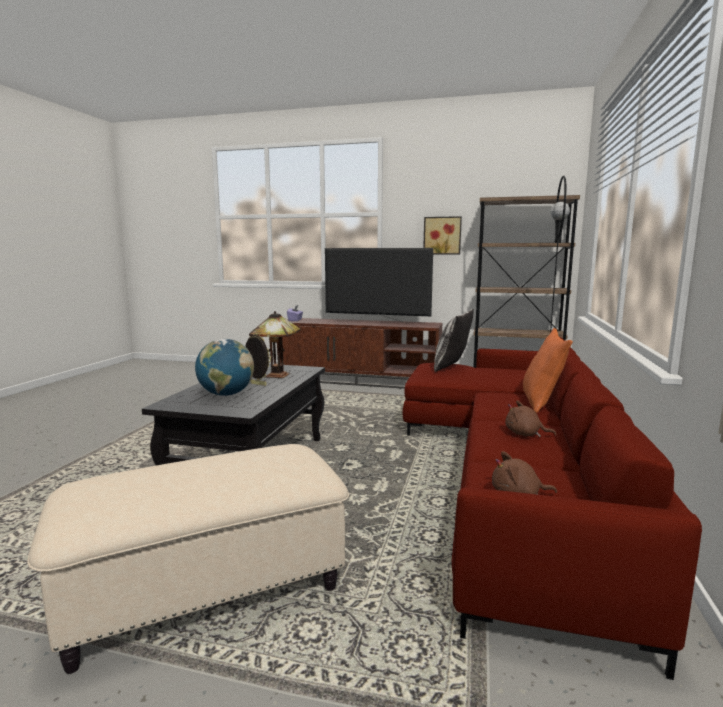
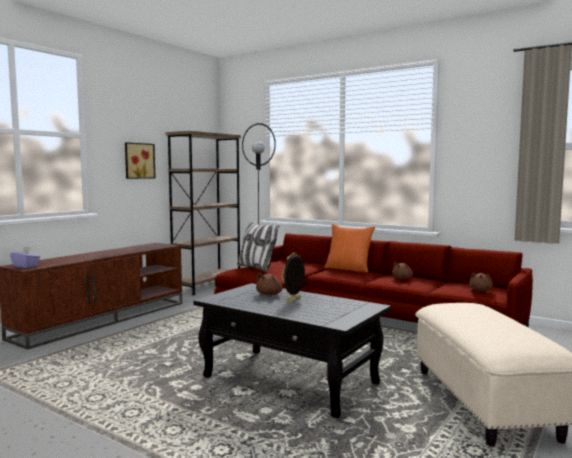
camera: 70 degrees left, 5 degrees down
globe [195,339,254,396] -> none
table lamp [249,311,301,378] -> brown plush toy [256,272,283,295]
television [325,248,433,324] -> none

